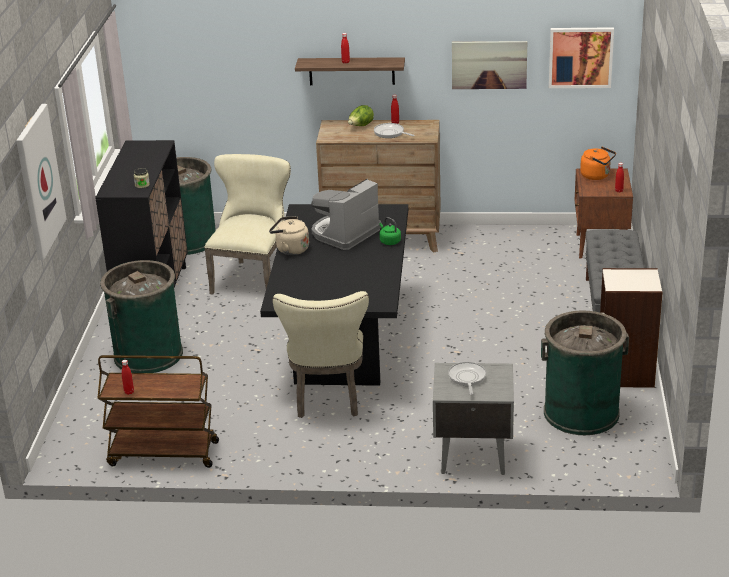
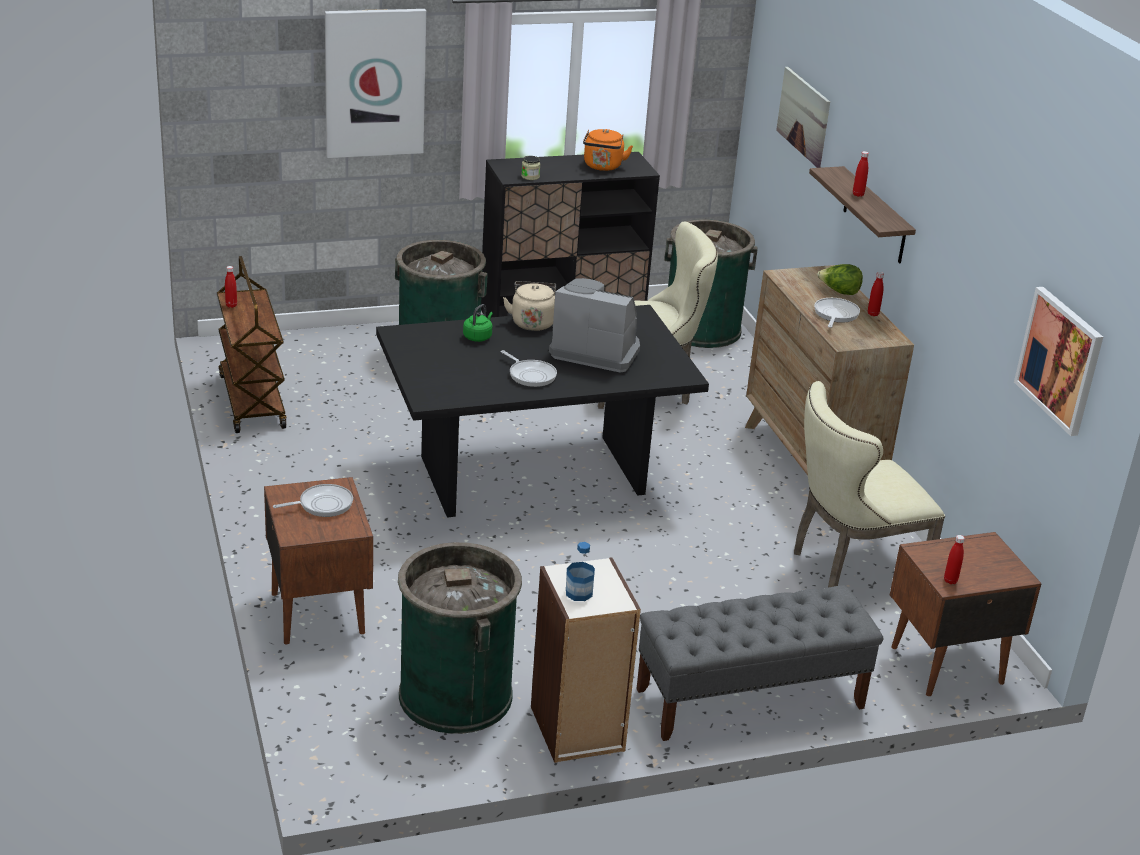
camera: 65 degrees right, 0 degrees up
beige chair [272,291,369,418] -> beige chair moved to [794,381,945,587]
green kettle [379,217,401,245] -> green kettle moved to [463,304,493,342]
grey nightstand [433,363,514,475] -> brown nightstand [264,477,373,645]
picture [452,41,527,89] -> picture moved to [776,67,830,168]
orange kettle [580,146,616,180] -> orange kettle moved to [583,129,633,171]
none -> frying pan [501,350,557,387]
none -> bottle [566,542,595,601]

